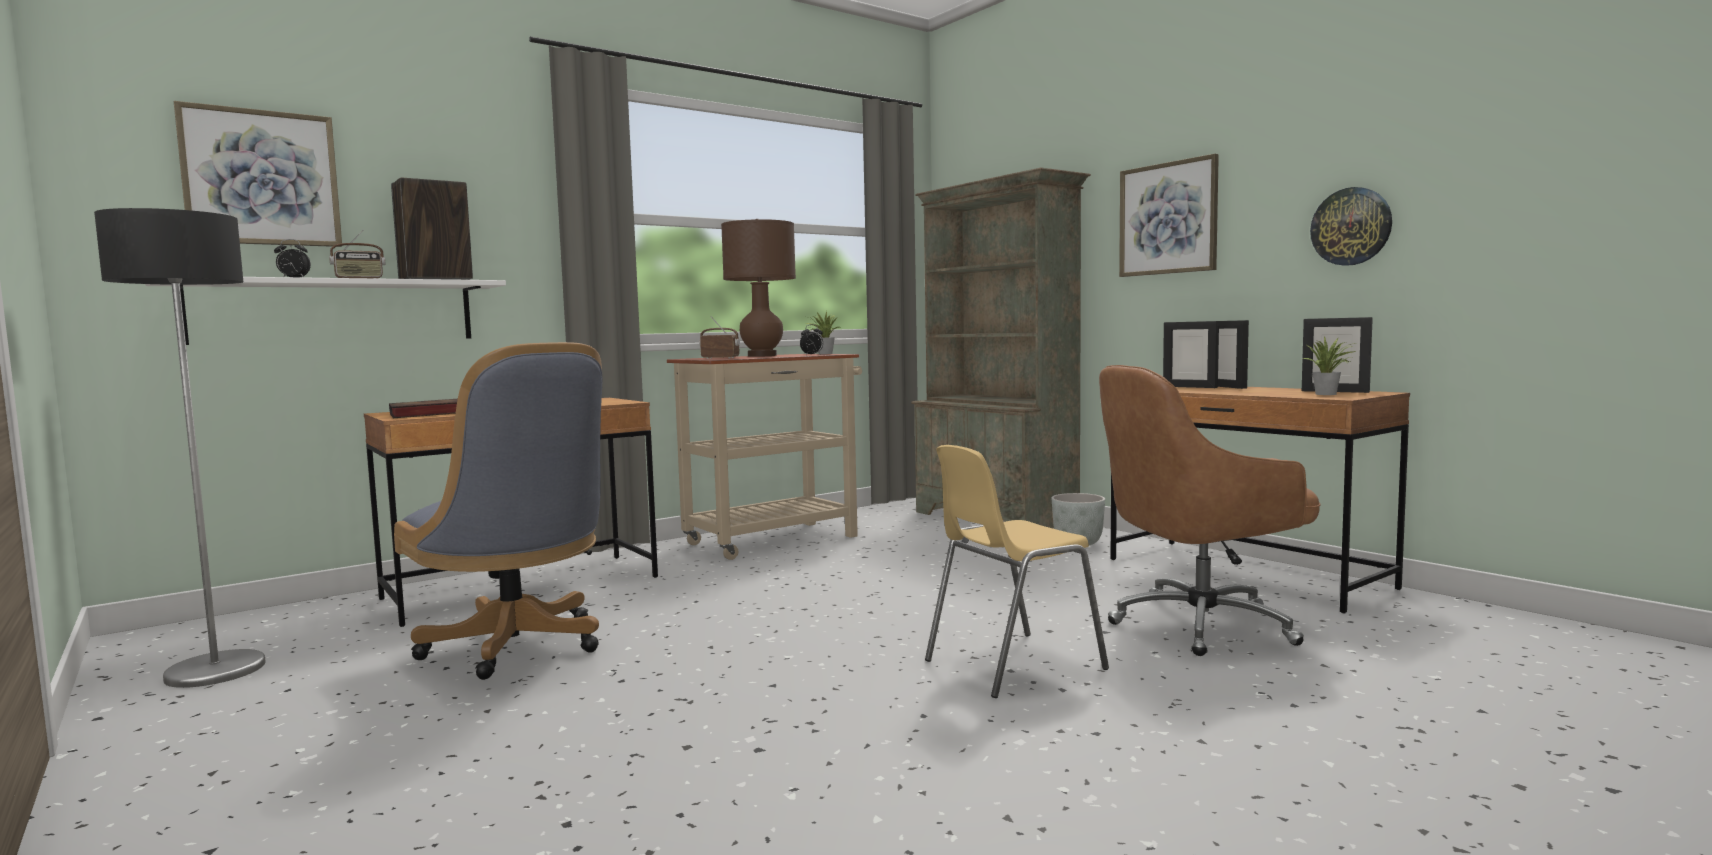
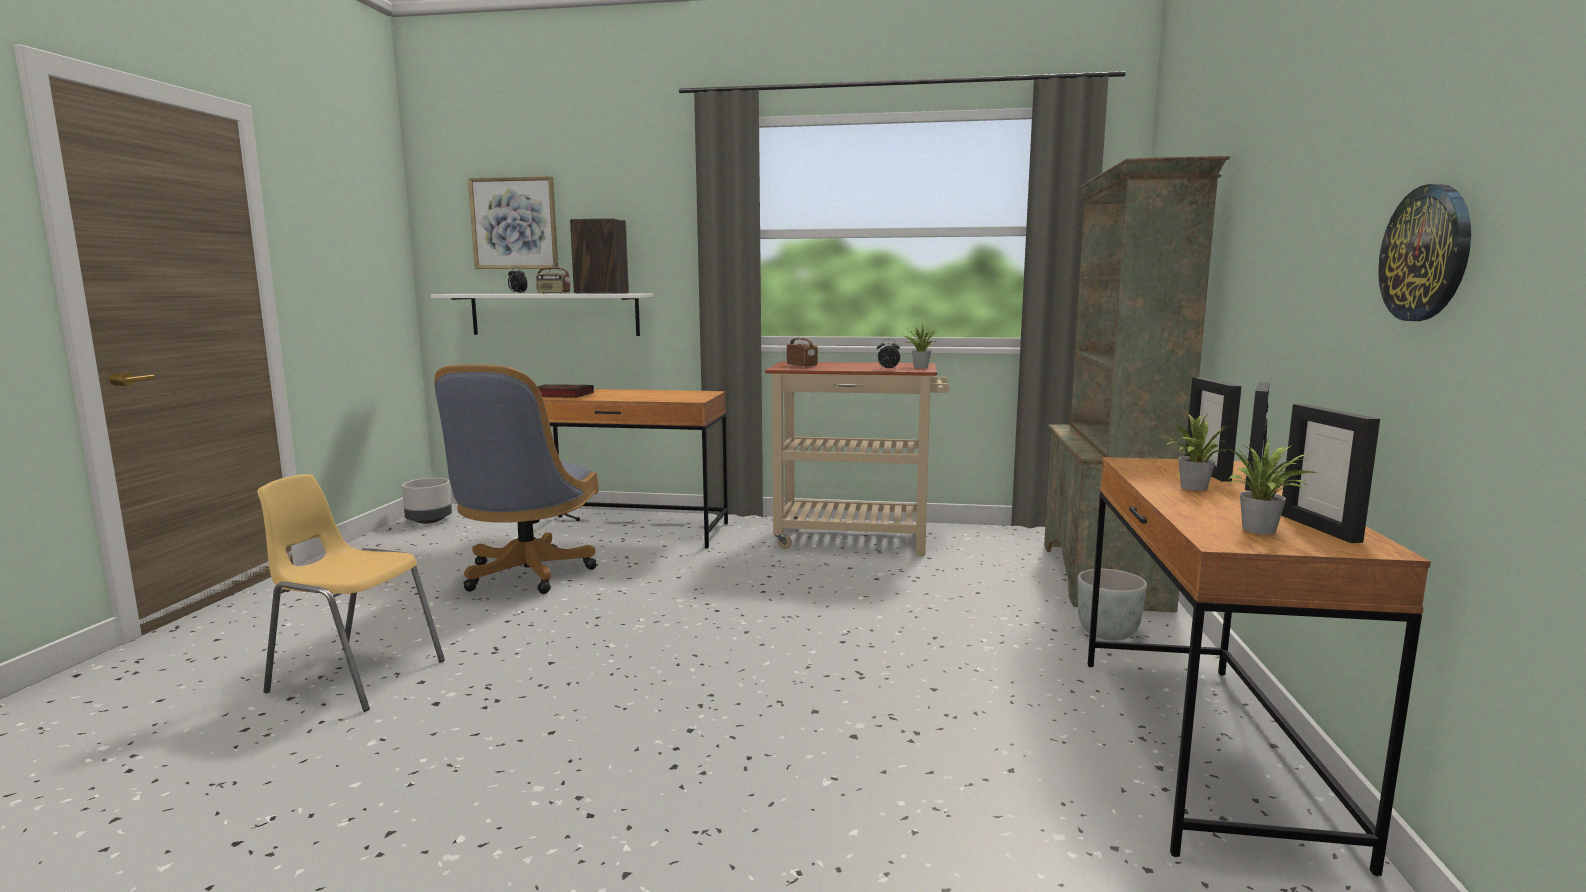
camera: 45 degrees right, 5 degrees up
floor lamp [94,208,266,688] -> none
brown table lamp [721,219,796,357] -> none
yellow chair [925,445,1109,698] -> yellow chair moved to [258,474,445,712]
brown office chair [1099,365,1321,656] -> none
picture [1119,154,1219,277] -> none
none -> grey planter [402,478,452,524]
none -> potted plant [1165,414,1231,491]

